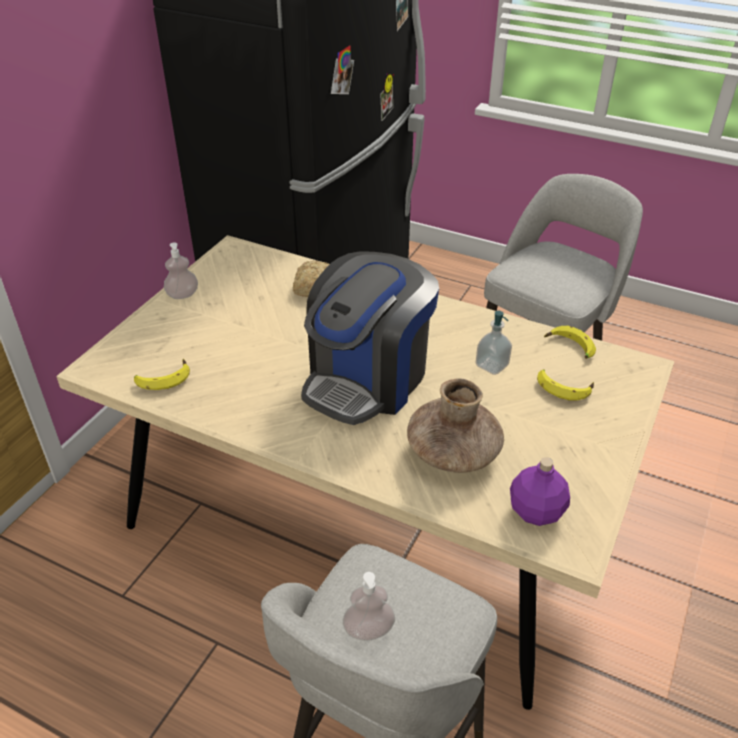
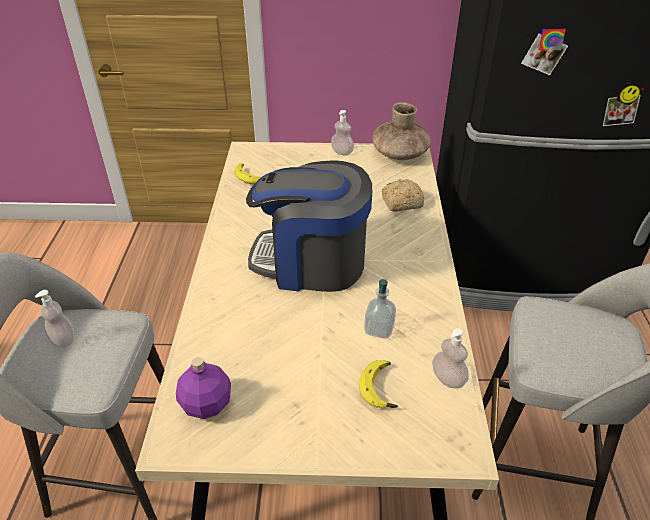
camera: 65 degrees right, 0 degrees up
brown vase [407,378,504,473] -> brown vase moved to [372,102,431,160]
banana [544,326,596,359] -> soap dispenser [432,328,469,388]

